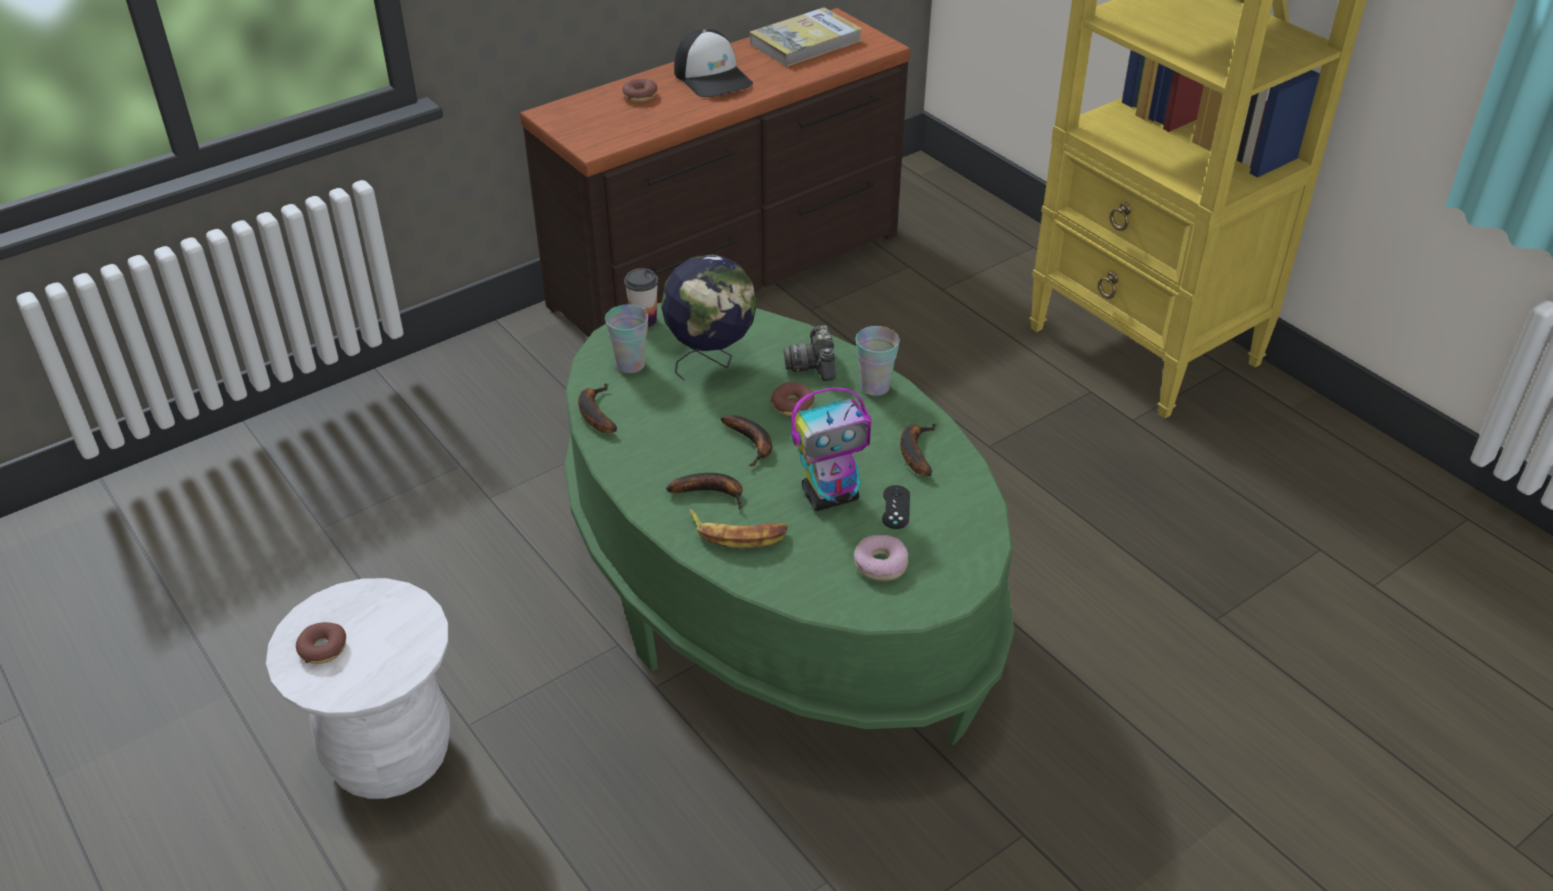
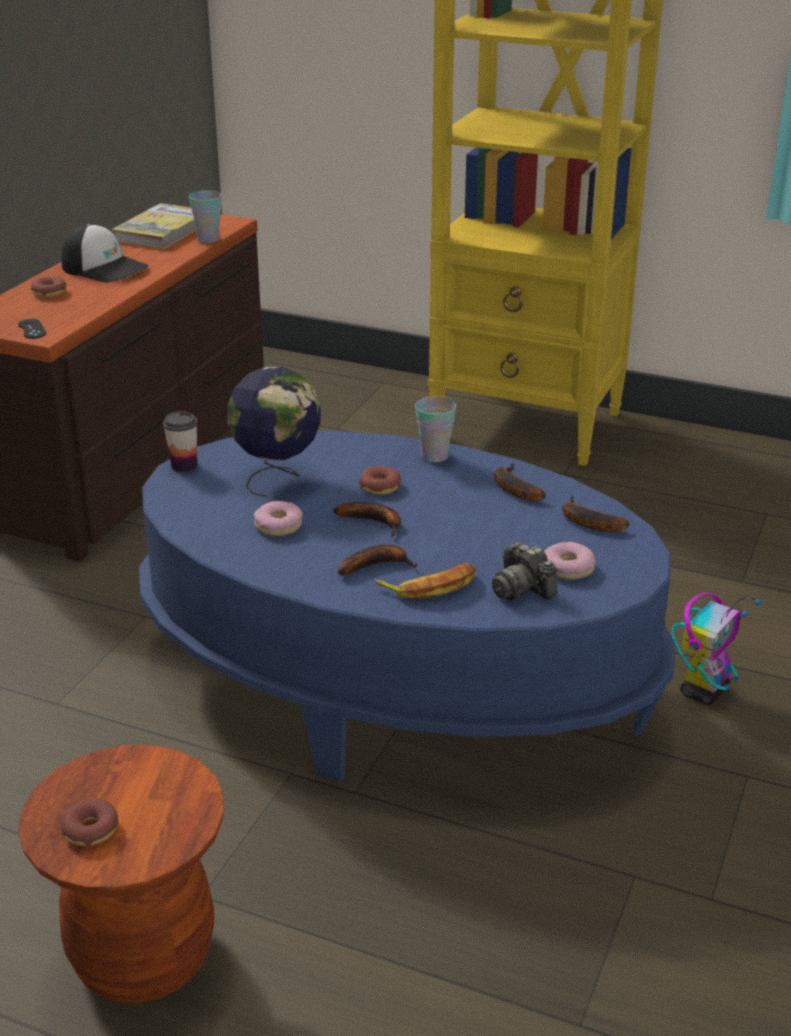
camera: 30 degrees left, 10 degrees down
white stool [266,578,450,799] -> brown stool [18,745,224,1003]
green coffee table [564,302,1014,745] -> blue coffee table [139,431,675,782]
banana [578,383,617,433] -> banana moved to [562,496,629,532]
cup [605,305,648,373] -> cup moved to [189,190,222,243]
camera [784,325,836,381] -> camera moved to [492,542,557,601]
toy robot [791,387,871,511] -> toy robot moved to [671,593,761,705]
black game controller [882,485,910,529] -> black game controller moved to [18,319,46,339]
none -> donut [254,501,303,536]

